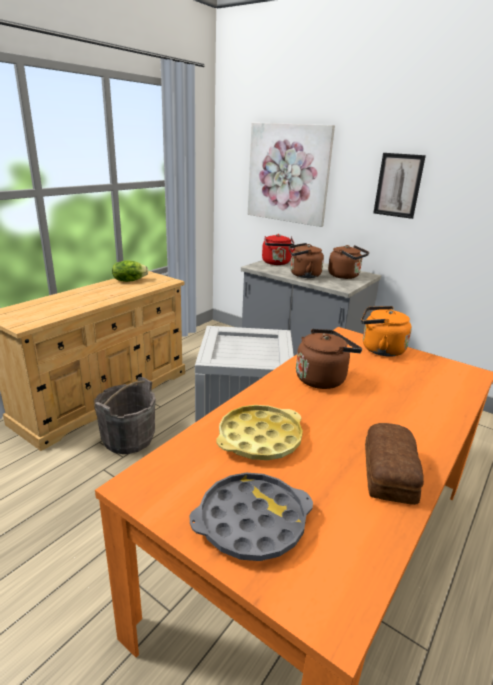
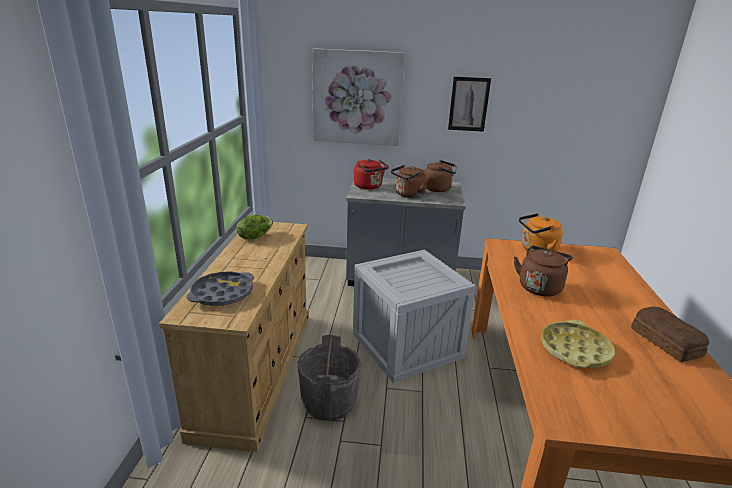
camera: 30 degrees left, 0 degrees up
grey tray [190,473,313,561] -> grey tray moved to [187,271,254,306]

